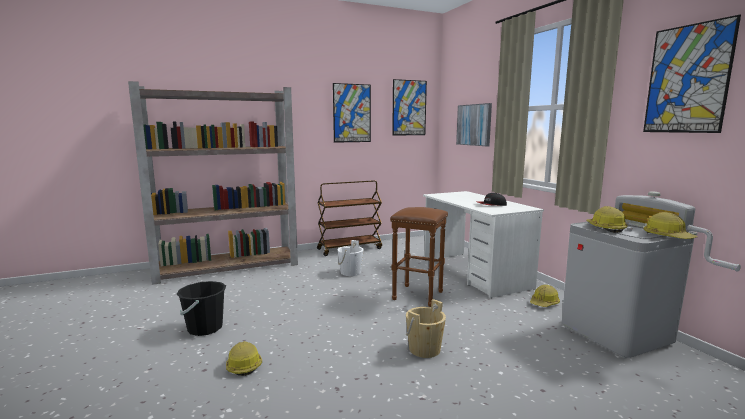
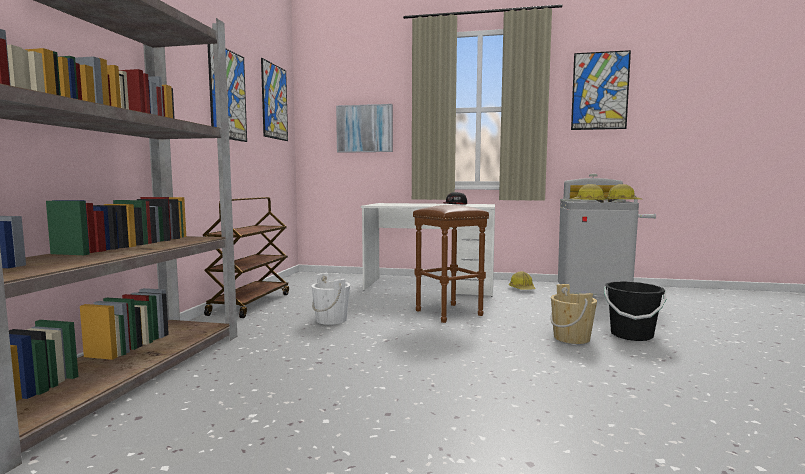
camera: 55 degrees left, 5 degrees down
black bucket [177,281,226,336] -> black bucket moved to [604,281,667,341]
hard hat [226,341,262,376] -> none

